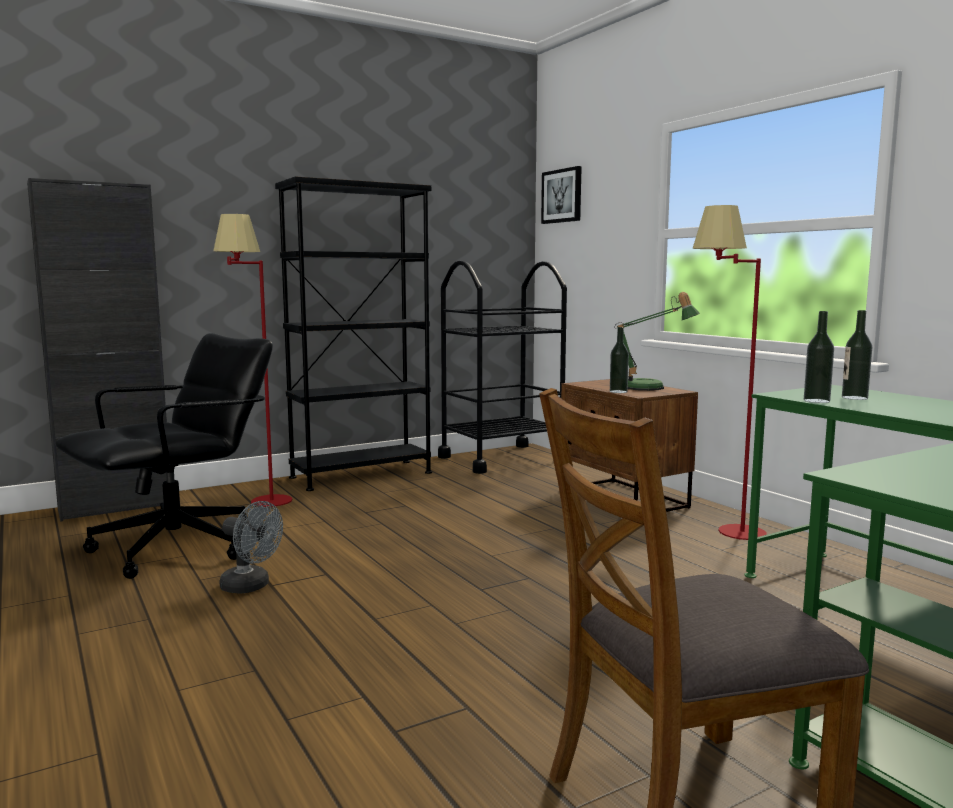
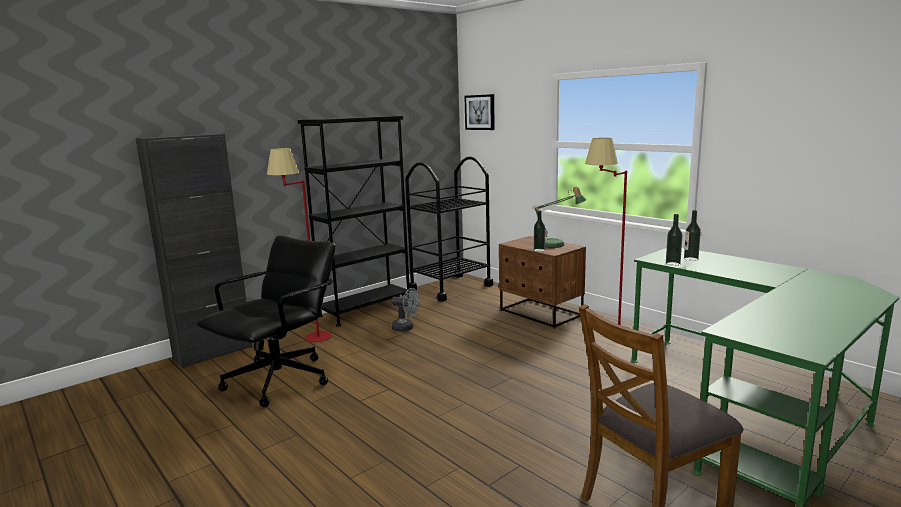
camera: 10 degrees left, 5 degrees up
grey fan [219,501,283,594] -> grey fan moved to [392,288,420,332]

